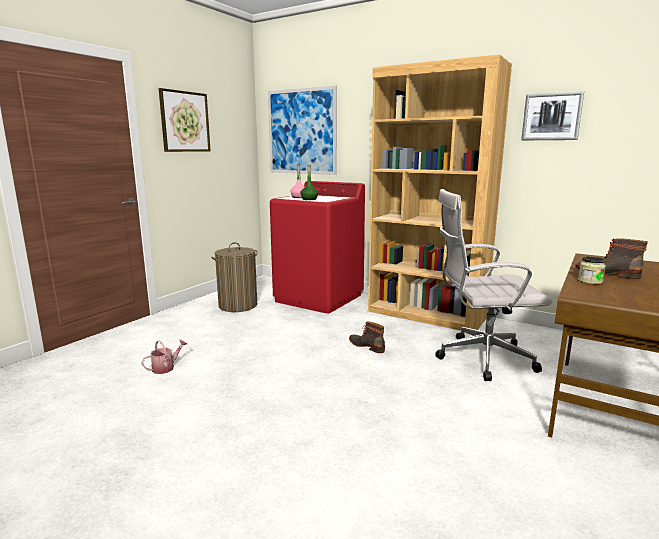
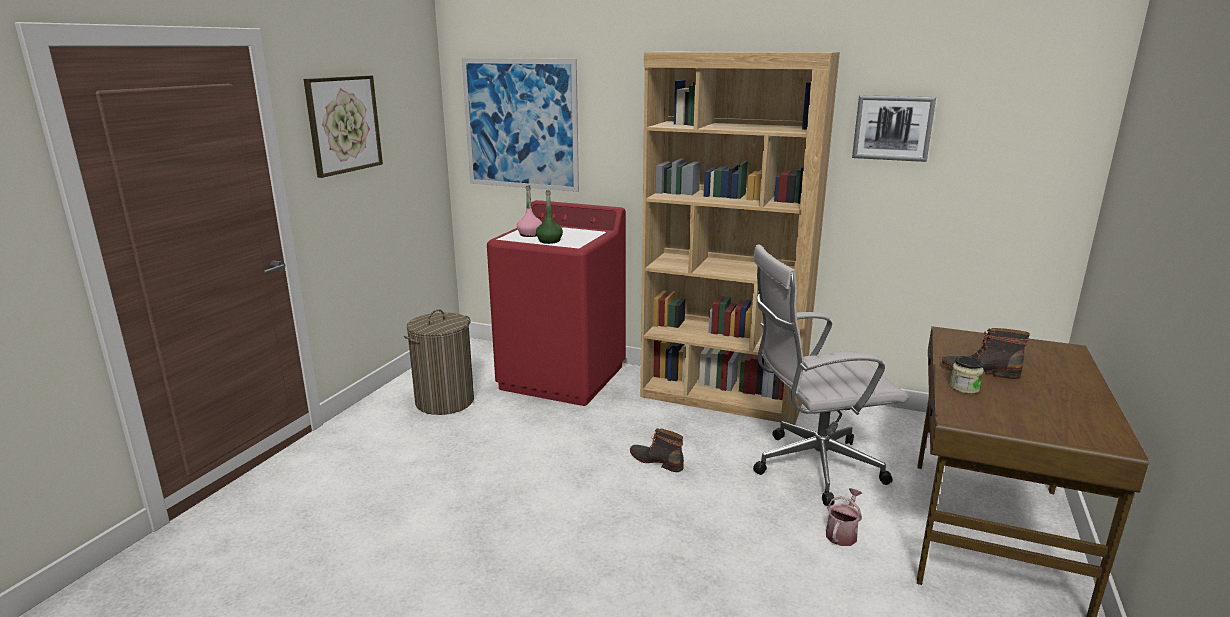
camera: 10 degrees left, 5 degrees up
watering can [141,339,187,374] -> watering can moved to [826,488,862,546]

